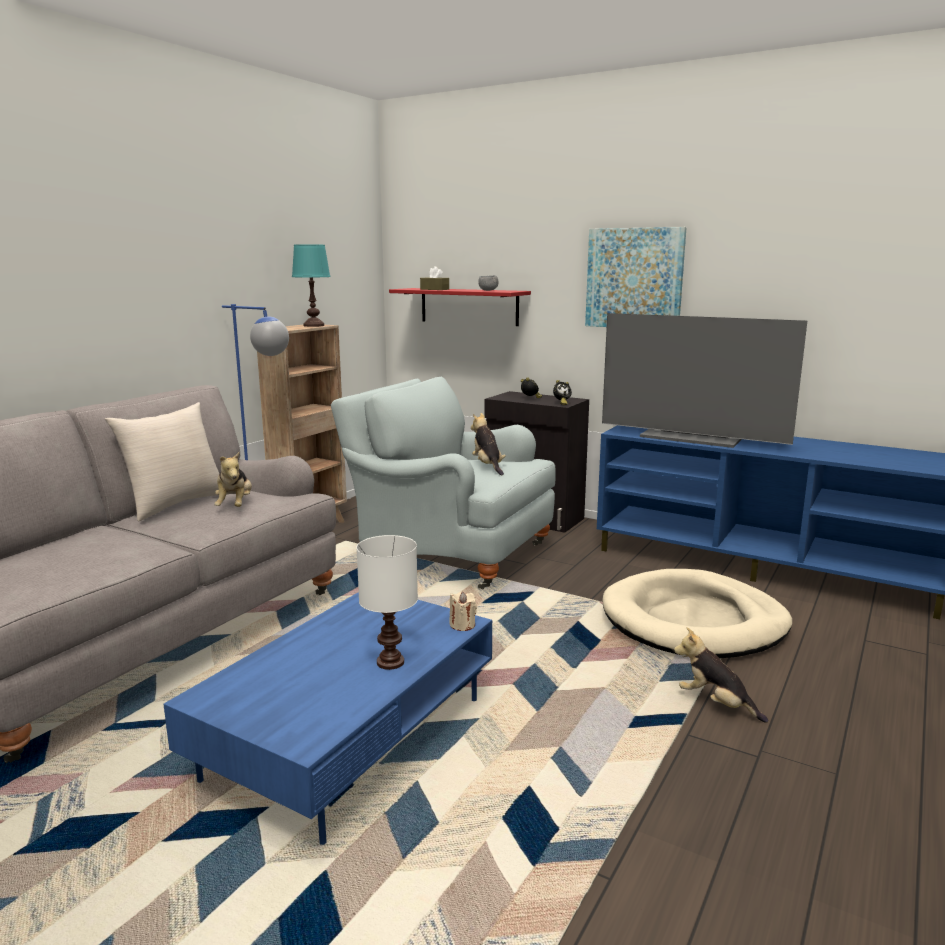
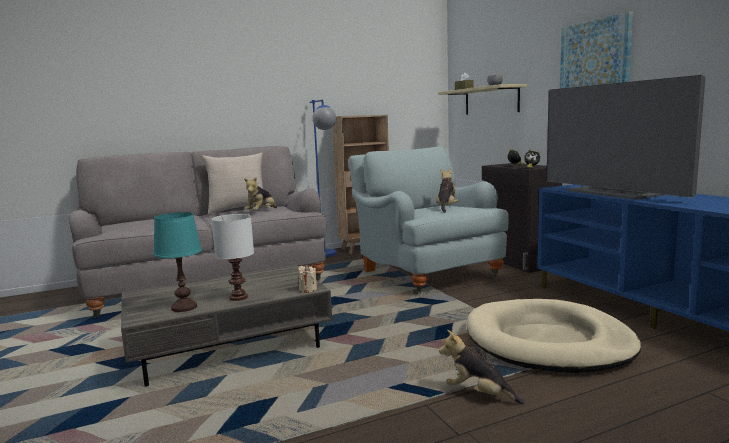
camera: 35 degrees right, 5 degrees down
blue coffee table [163,592,492,845] -> grey coffee table [121,265,332,387]
turquoise table lamp [292,244,331,327] -> turquoise table lamp moved to [153,212,202,312]
red shelf [389,288,531,326] -> beige shelf [438,84,527,115]
plush toy [674,627,768,723] -> plush toy turned 45 degrees counterclockwise [439,330,525,404]

